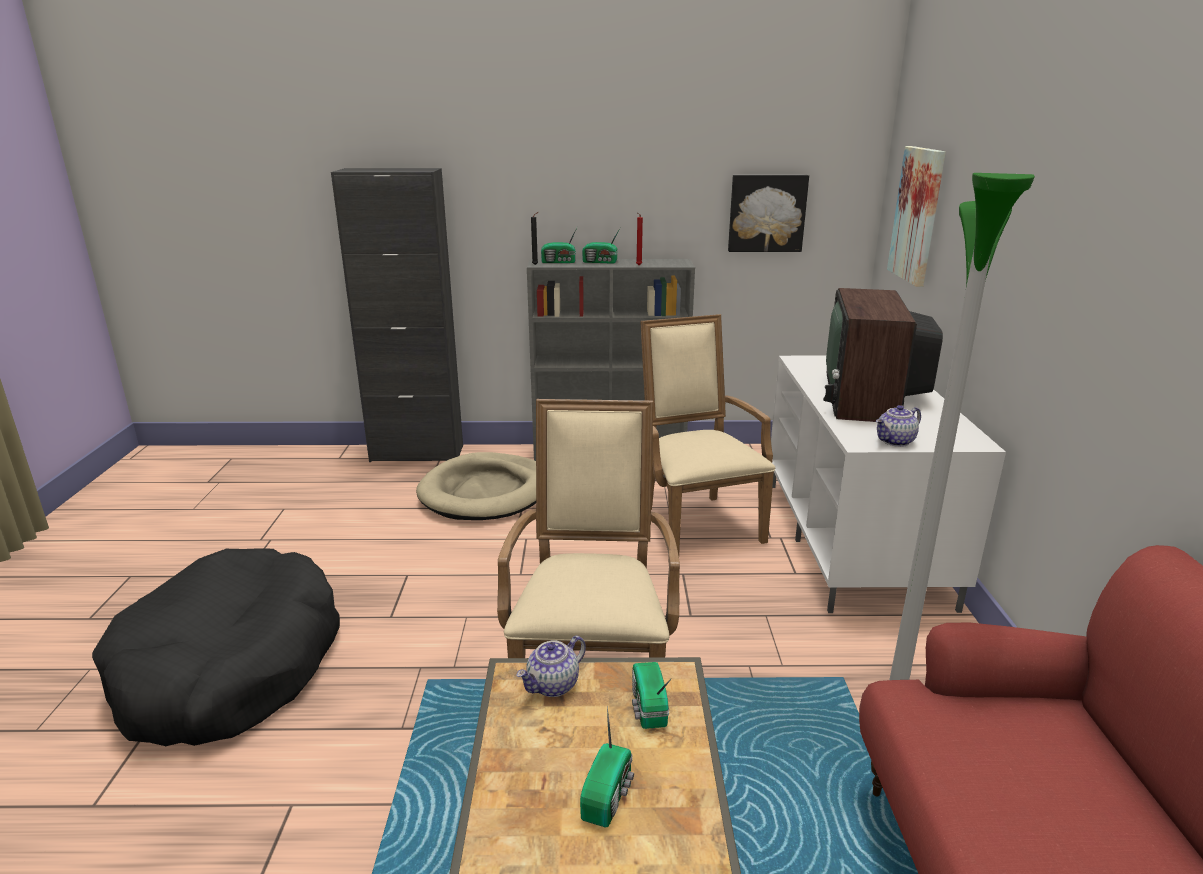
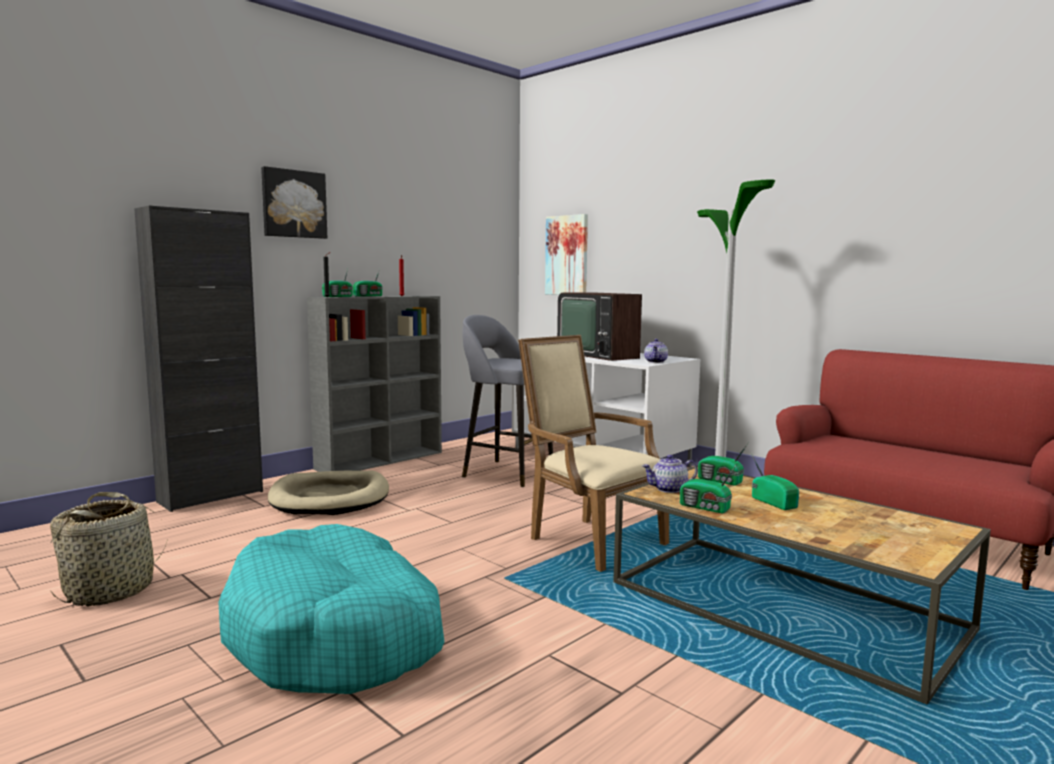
camera: 45 degrees left, 15 degrees down
black dog bed [92,548,340,746] -> turquoise dog bed [218,524,445,694]
teapot [516,636,586,697] -> teapot turned 75 degrees clockwise [642,455,698,493]
beige armchair [640,314,775,555] -> grey stool [462,315,553,487]
picture [728,175,809,252] -> picture moved to [261,166,327,239]
none -> basket [50,492,168,606]
none -> radio [680,464,737,513]

